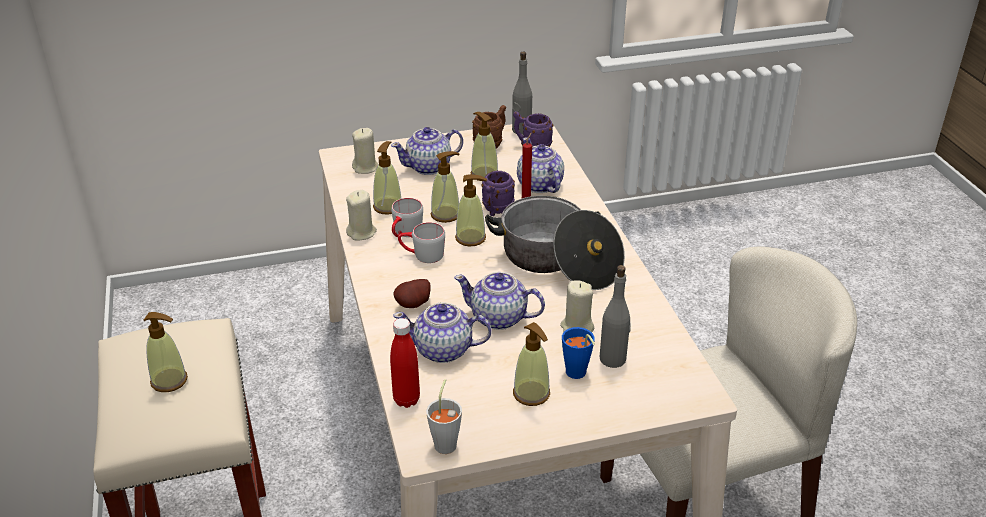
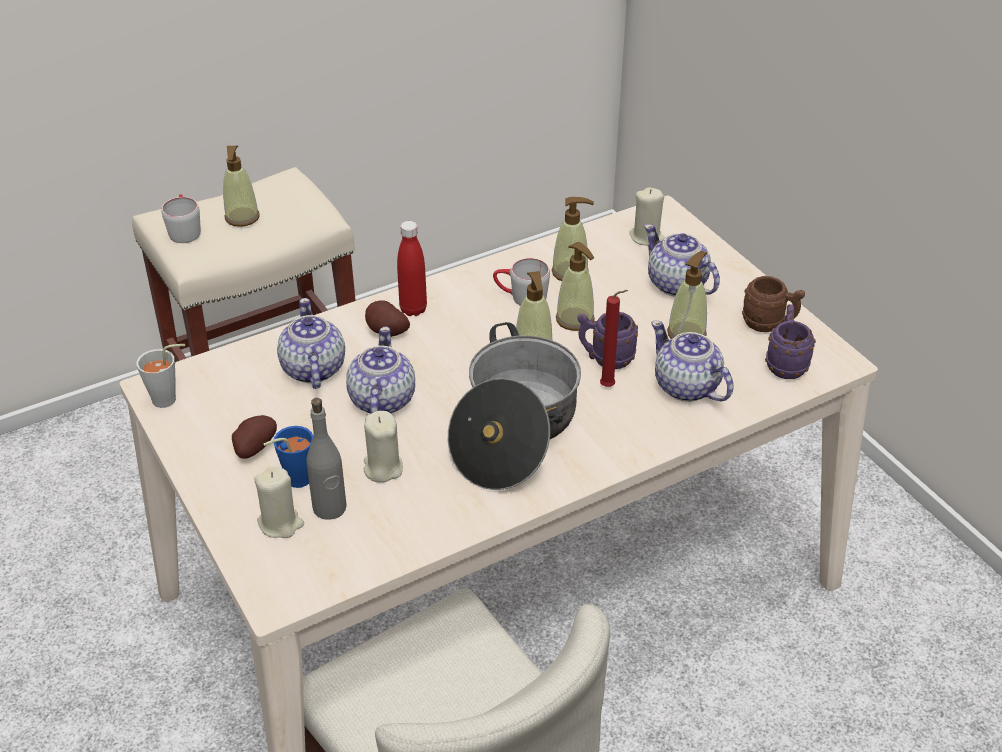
camera: 75 degrees right, 5 degrees up
beige candle [346,190,377,240] -> beige candle moved to [254,467,304,538]
red bottle [390,318,420,408] -> red bottle moved to [397,221,427,316]
grey mug [398,222,445,263] -> grey mug moved to [162,194,201,243]
grey bottle [512,52,532,135] -> none
soap dispenser [513,322,550,406] -> potato [232,415,277,459]
teapot [517,138,564,193] -> teapot turned 90 degrees counterclockwise [651,321,733,402]

